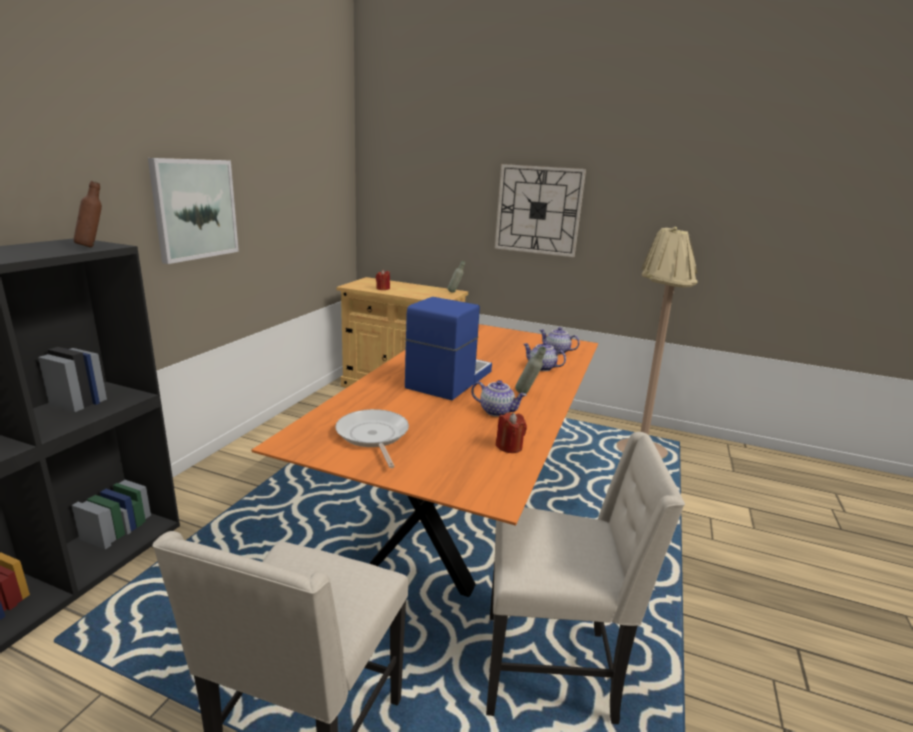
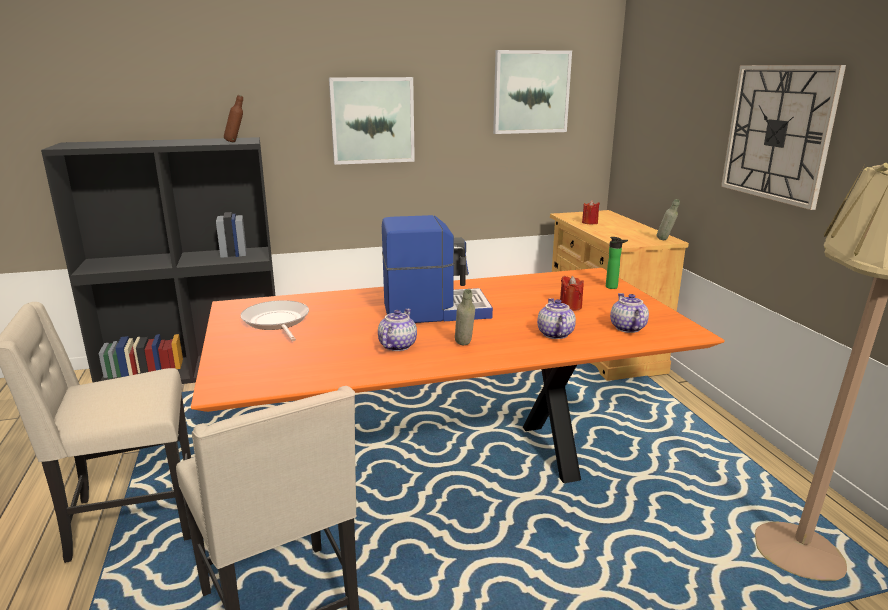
camera: 55 degrees right, 0 degrees up
frying pan [335,409,409,468] -> frying pan turned 60 degrees counterclockwise [240,300,309,341]
teapot [471,380,527,417] -> teapot turned 150 degrees counterclockwise [378,309,417,351]
red candle [496,413,527,453] -> red candle moved to [560,276,584,311]
none -> picture [493,50,572,134]
none -> bottle [606,237,628,289]

